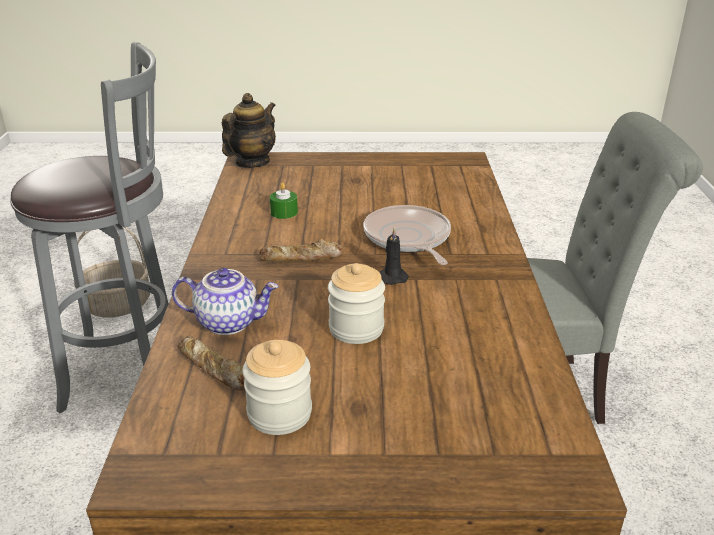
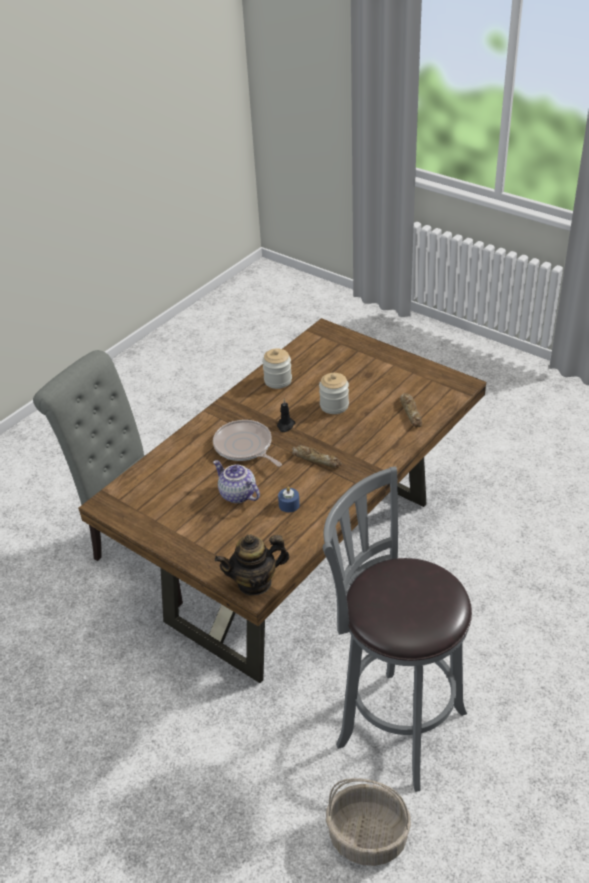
camera: 140 degrees left, 10 degrees up
teapot [172,268,279,335] -> teapot moved to [213,460,260,503]
jar [242,340,312,435] -> jar moved to [262,348,292,389]
green candle [270,183,298,219] -> blue candle [278,487,300,512]
frying pan [363,205,451,265] -> frying pan turned 120 degrees clockwise [213,420,282,467]

